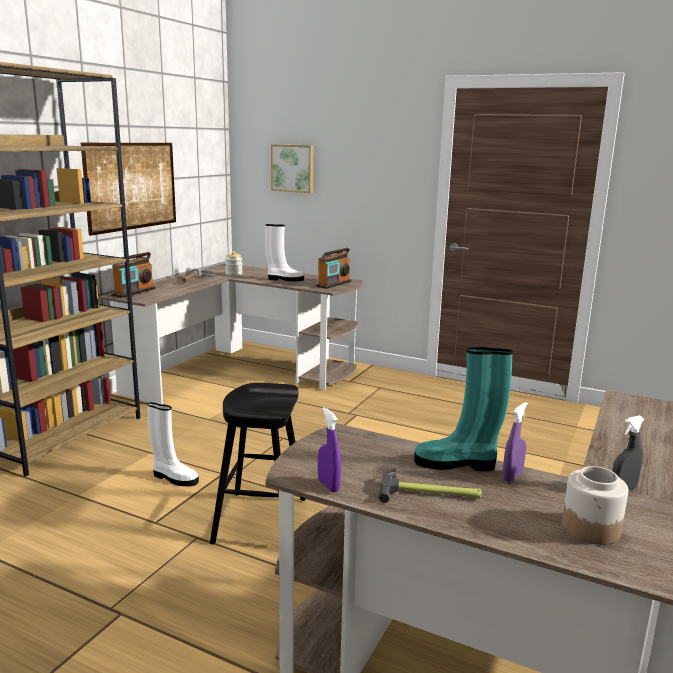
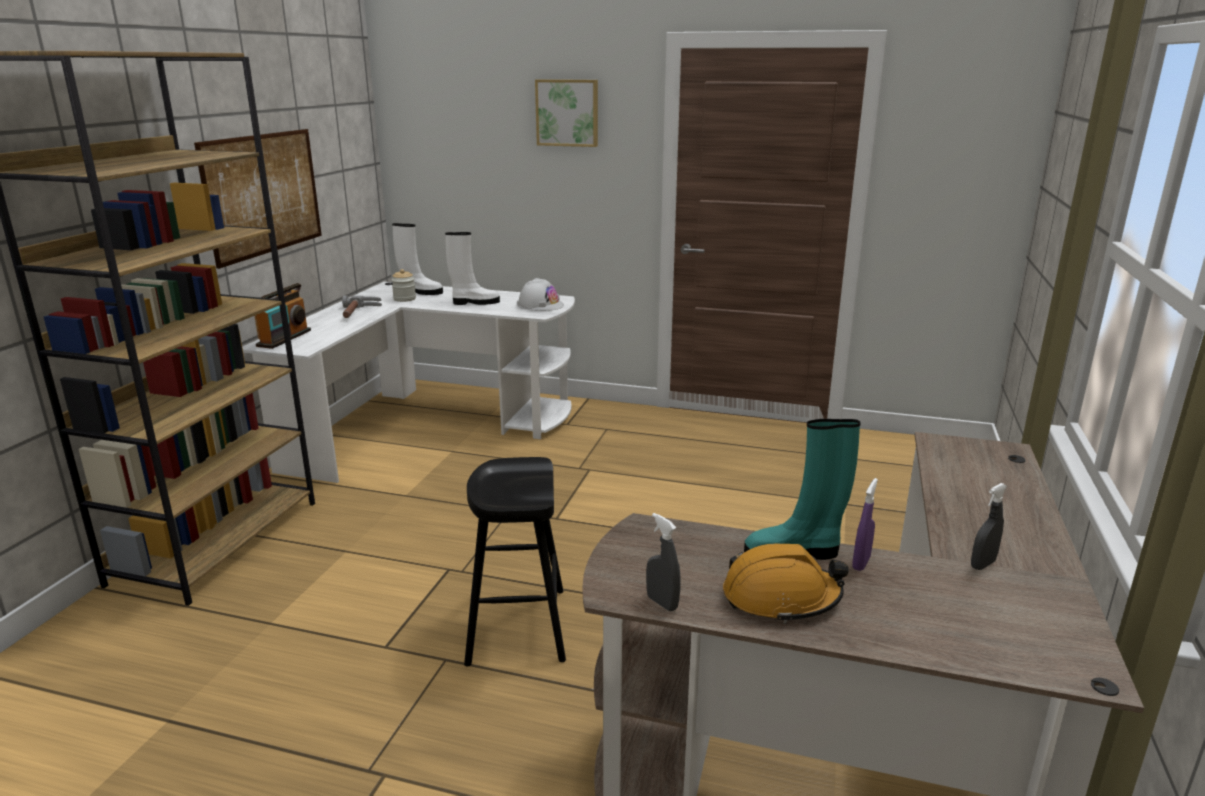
camera: 10 degrees left, 5 degrees up
brown desk [98,263,363,404] -> white desk [242,282,575,483]
white boot [148,402,199,486] -> white boot moved to [392,223,443,295]
picture [271,144,313,193] -> picture moved to [535,79,598,147]
radio [316,248,351,289] -> white hard hat [517,278,564,311]
purple spray bottle [318,407,341,492] -> grey spray bottle [646,513,681,611]
hammer [378,468,482,503] -> orange hard hat [723,544,849,623]
jar [562,466,628,545] -> none

